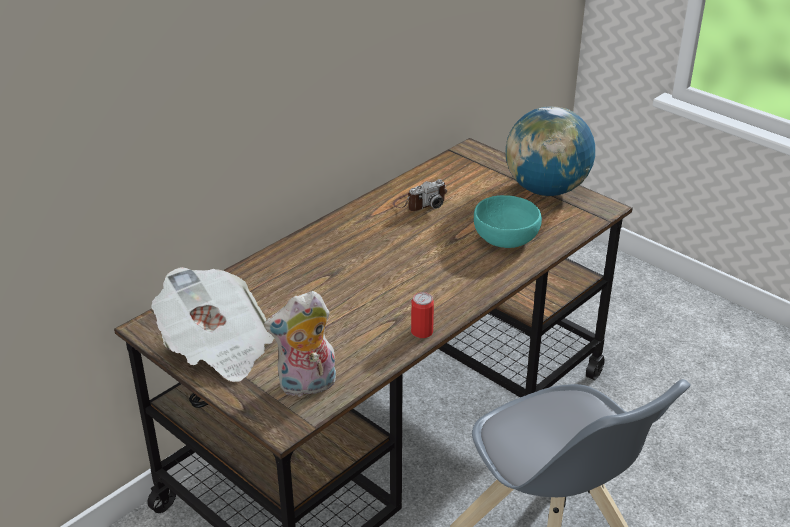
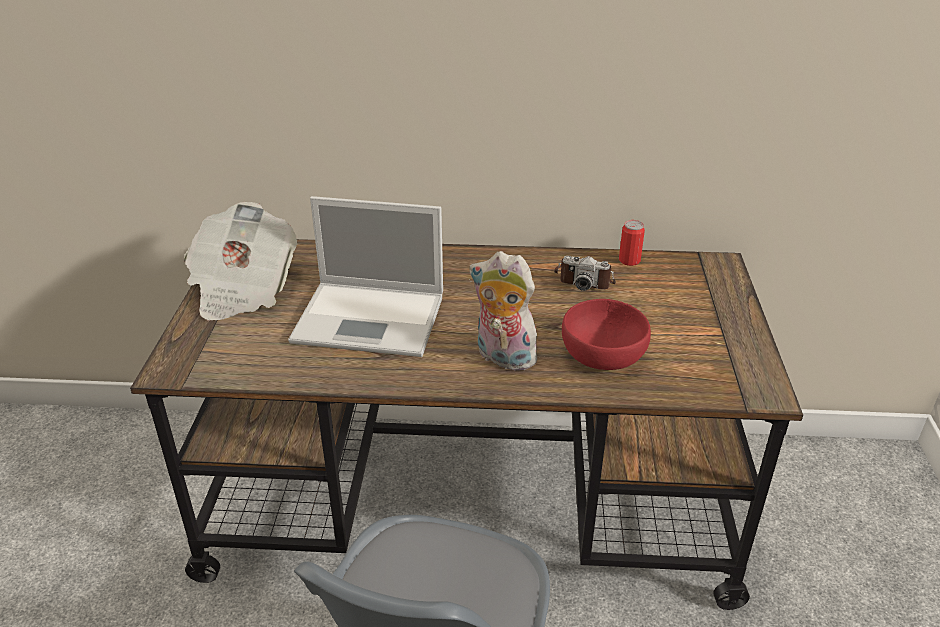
camera: 50 degrees right, 0 degrees up
plush toy [264,291,336,397] -> plush toy moved to [469,251,542,371]
can [411,292,434,338] -> can moved to [619,220,645,266]
turquoise bowl [474,195,542,248] -> red bowl [562,299,651,370]
globe [505,106,595,196] -> none
none -> laptop [288,196,443,357]

